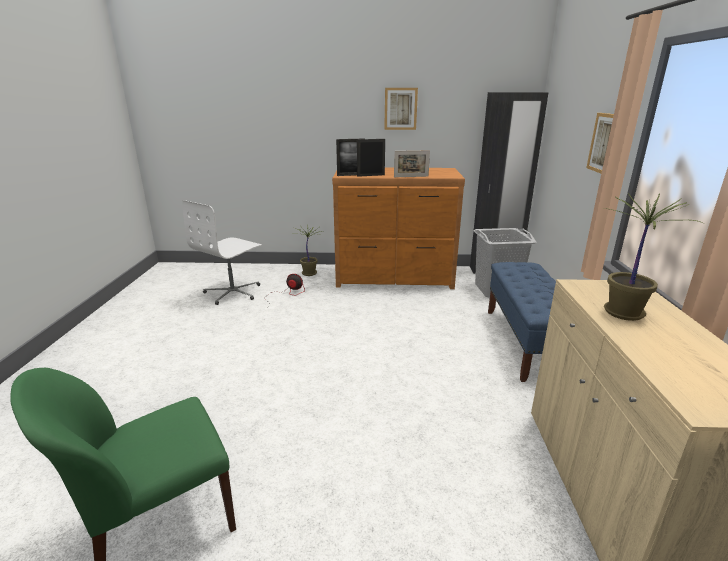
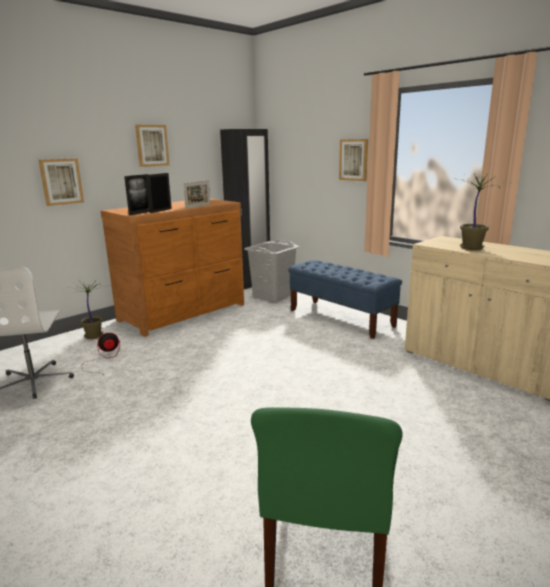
camera: 45 degrees left, 5 degrees down
none -> picture [39,158,84,206]

